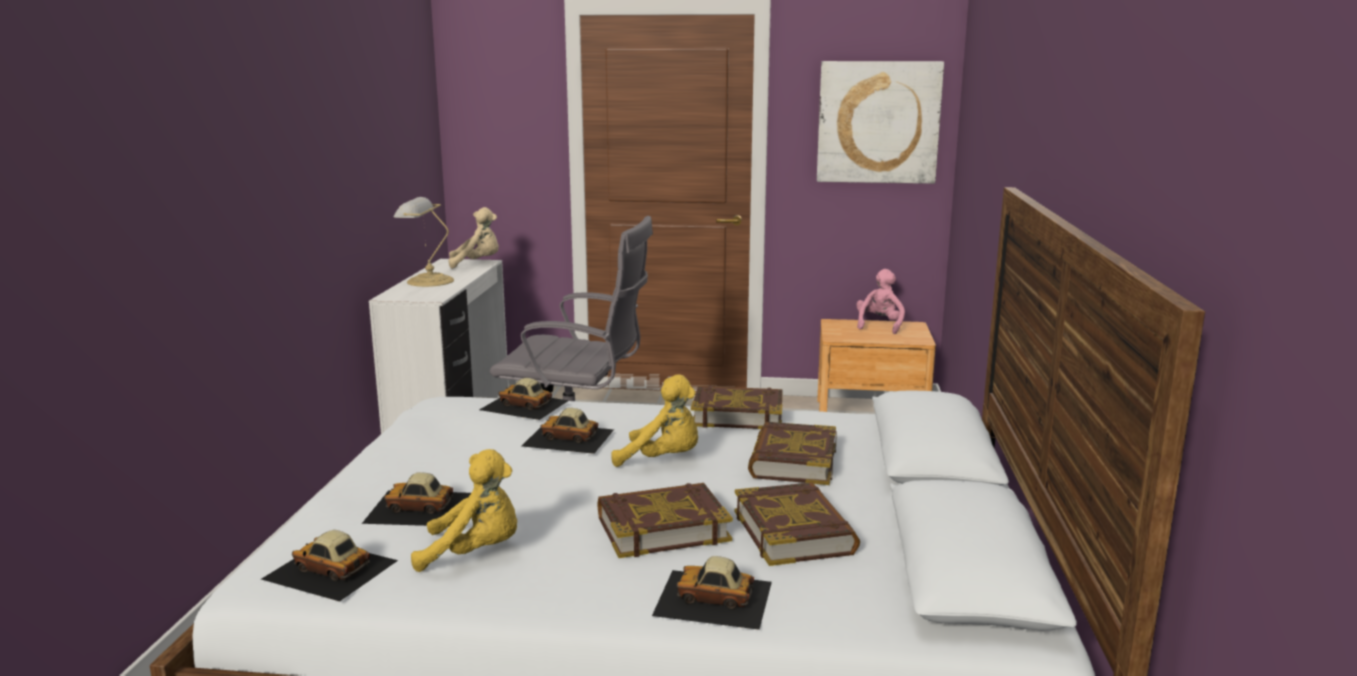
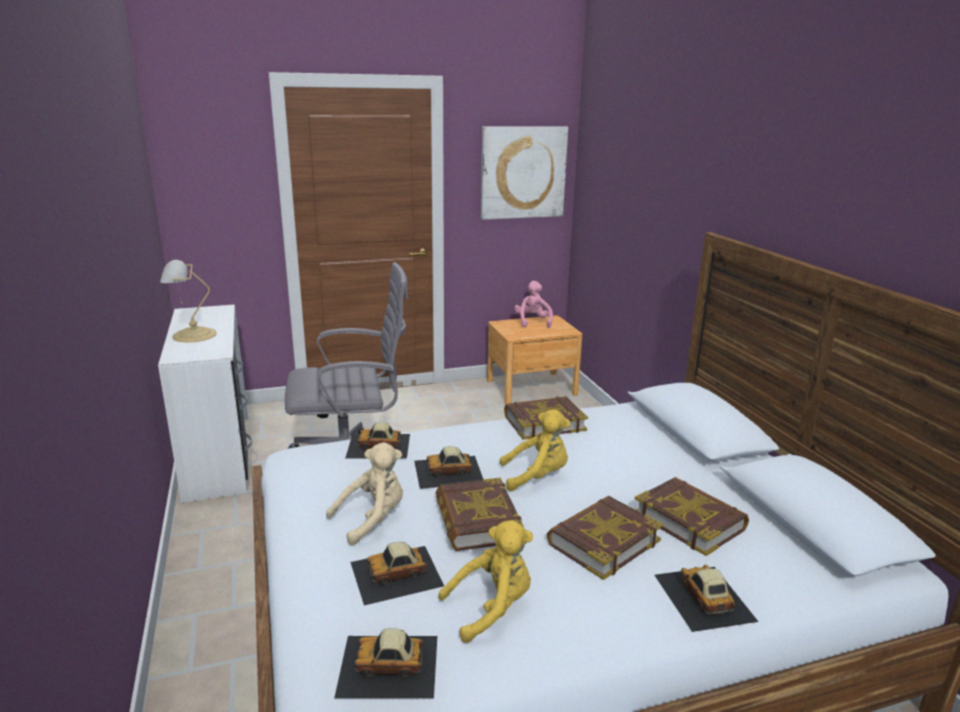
camera: 25 degrees left, 5 degrees up
beige plush toy [449,207,499,269] -> beige plush toy moved to [326,442,403,546]
toy car [652,556,772,630] -> toy car turned 90 degrees clockwise [655,565,759,632]
book [748,422,837,485] -> book moved to [436,478,524,551]

